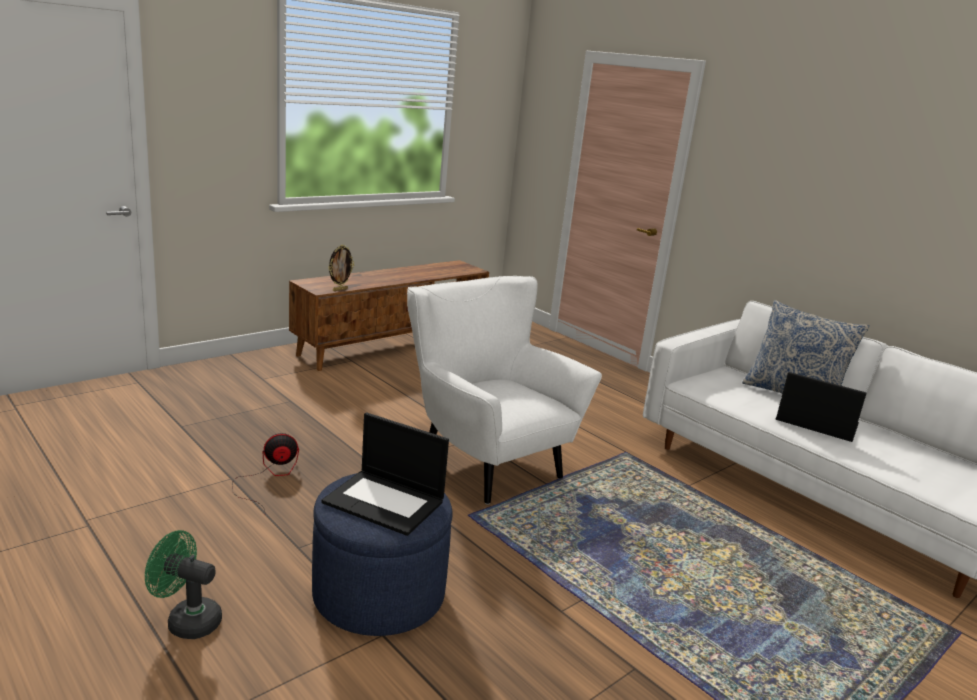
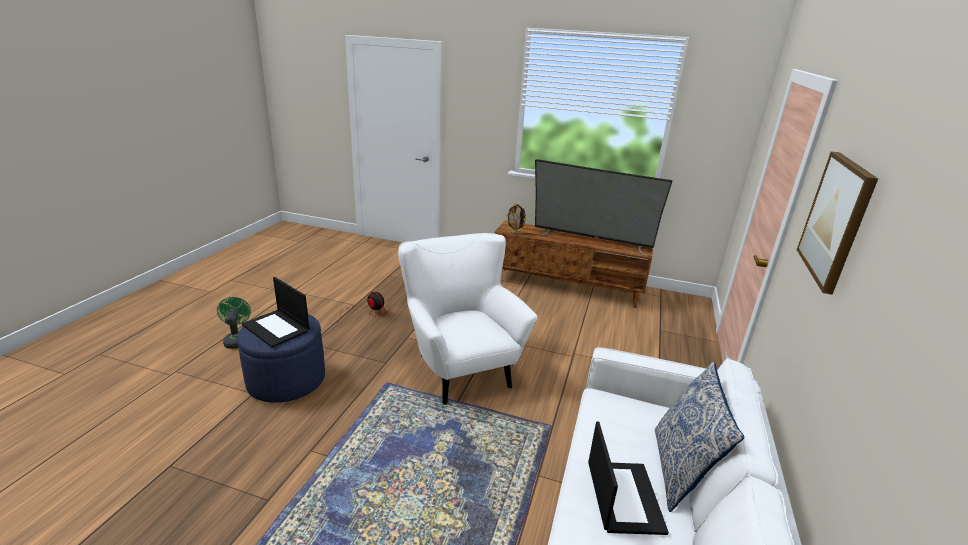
camera: 60 degrees right, 5 degrees up
laptop [321,412,449,536] -> laptop turned 45 degrees counterclockwise [242,277,309,348]
white armchair [407,276,602,505] -> white armchair turned 45 degrees counterclockwise [398,233,537,405]
none -> television [535,159,672,254]
none -> picture [797,151,878,295]

